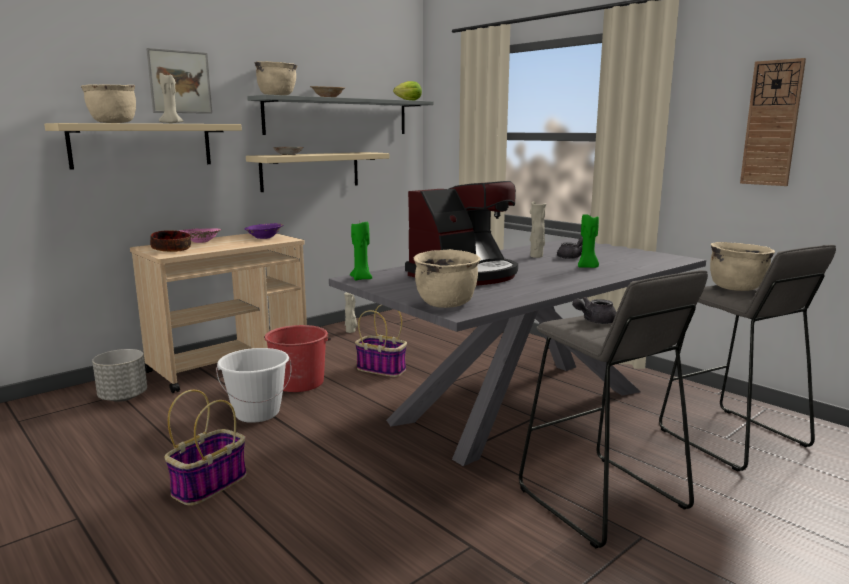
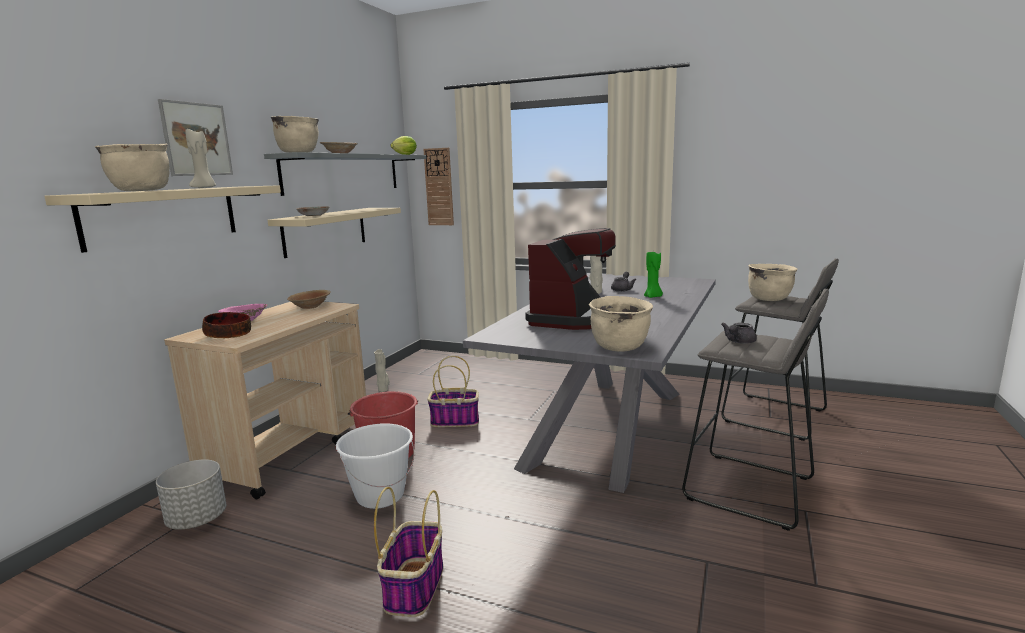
camera: 25 degrees left, 0 degrees up
purple bowl [245,223,283,239] -> brown bowl [287,290,331,309]
green candle [350,222,372,280] -> none
wall clock [740,58,806,186] -> wall clock moved to [423,148,454,225]

